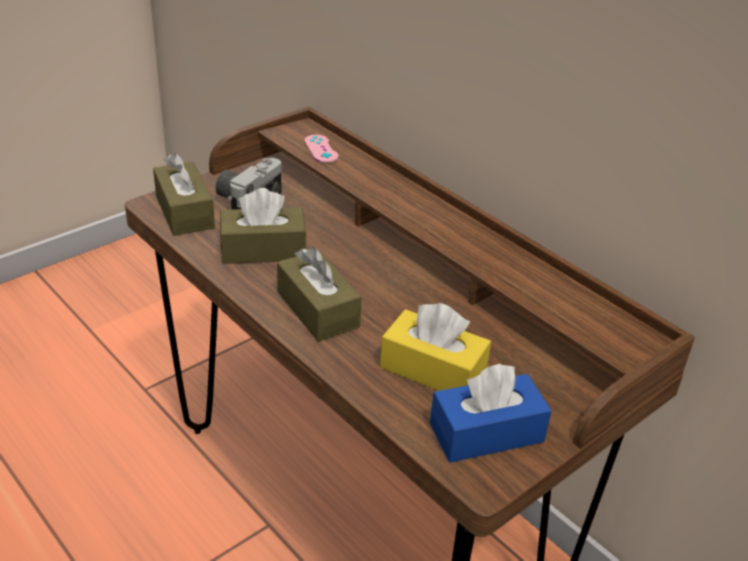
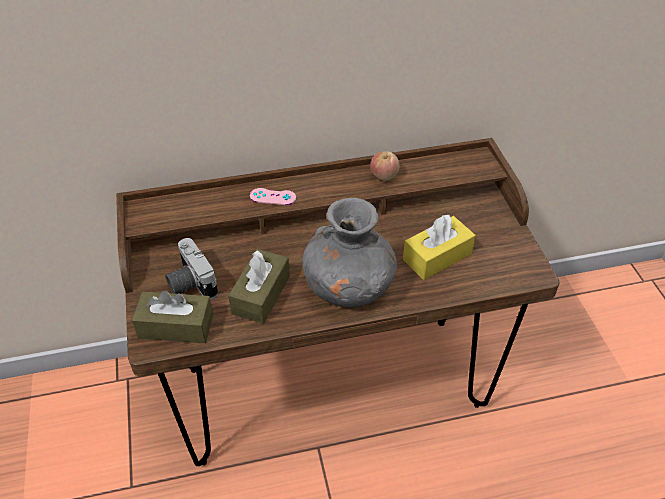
camera: 60 degrees left, 10 degrees up
brown tissue box [277,247,362,342] -> grey vase [302,198,397,308]
pink game controller [304,135,339,163] -> pink game controller moved to [250,188,296,205]
blue tissue box [430,364,552,463] -> none
none -> apple [370,151,399,181]

